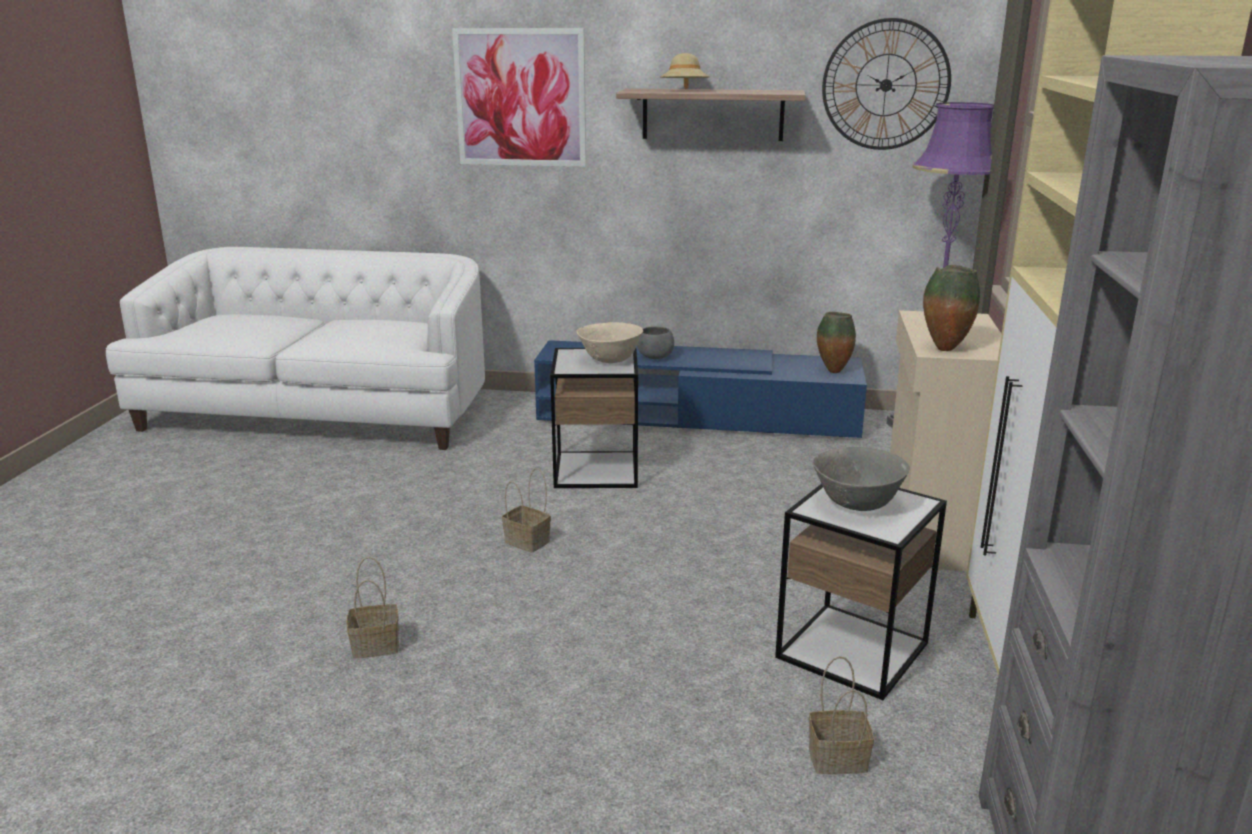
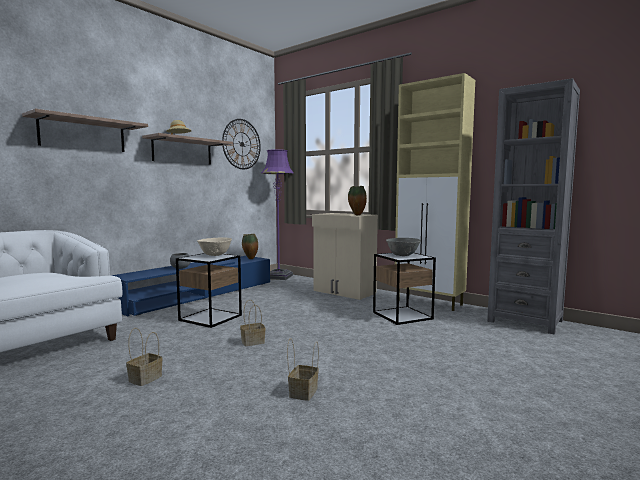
camera: 60 degrees left, 15 degrees down
picture [452,28,586,167] -> shelf [22,109,148,152]
basket [809,656,874,774] -> basket moved to [126,328,163,386]

